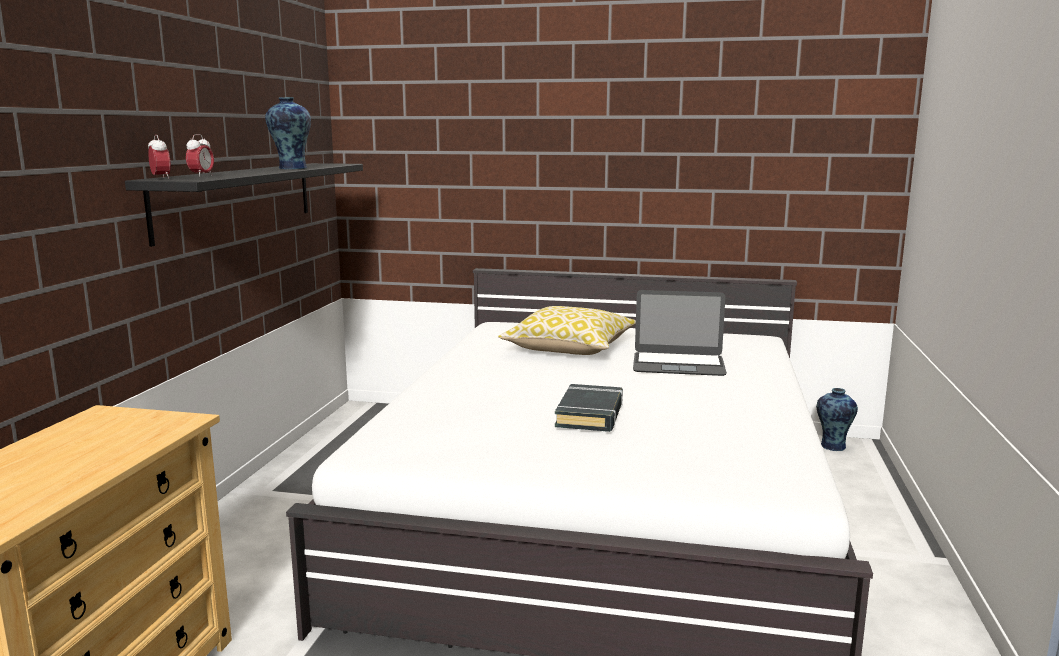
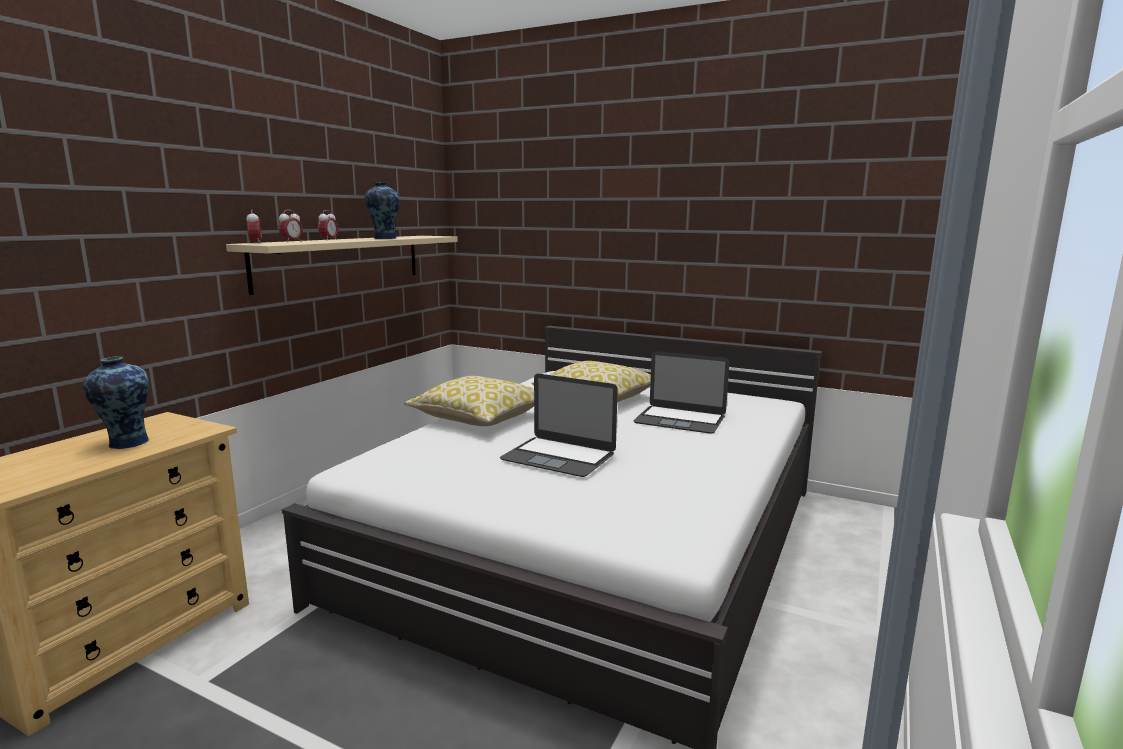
camera: 15 degrees right, 0 degrees up
black shelf [125,163,363,247] -> beige shelf [226,236,458,295]
black book [555,384,623,432] -> laptop [500,374,618,477]
vase [816,388,858,451] -> vase moved to [83,356,149,449]
none -> alarm clock [318,210,338,240]
none -> pillow [404,376,534,426]

